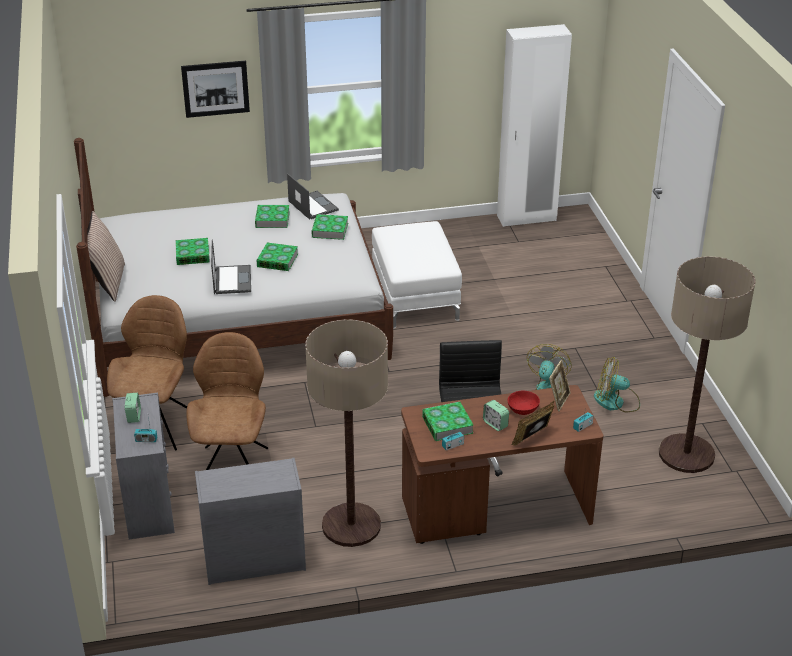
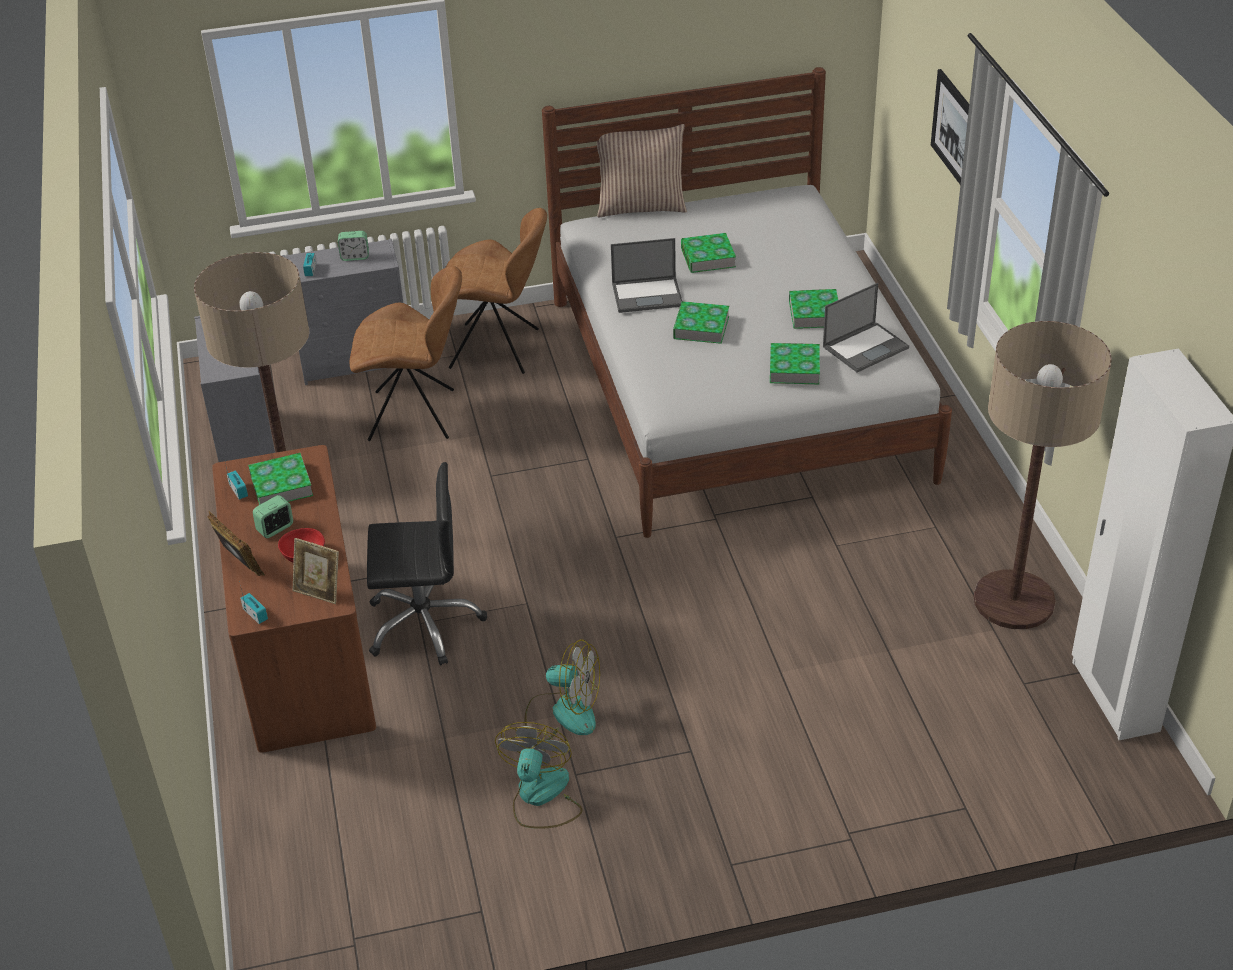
camera: 90 degrees right, 5 degrees up
white ottoman [372,221,462,329] -> none
floor lamp [659,257,755,473] -> floor lamp moved to [974,321,1112,629]

